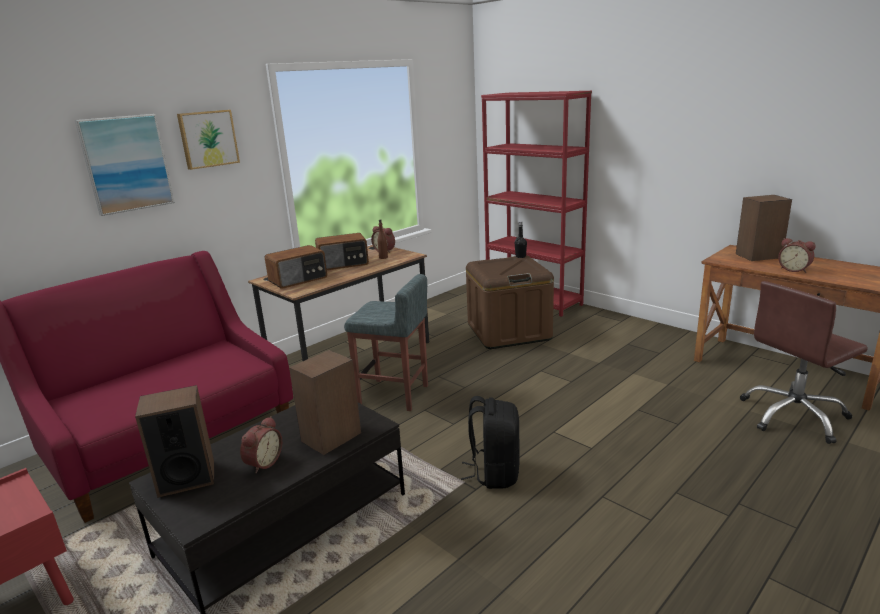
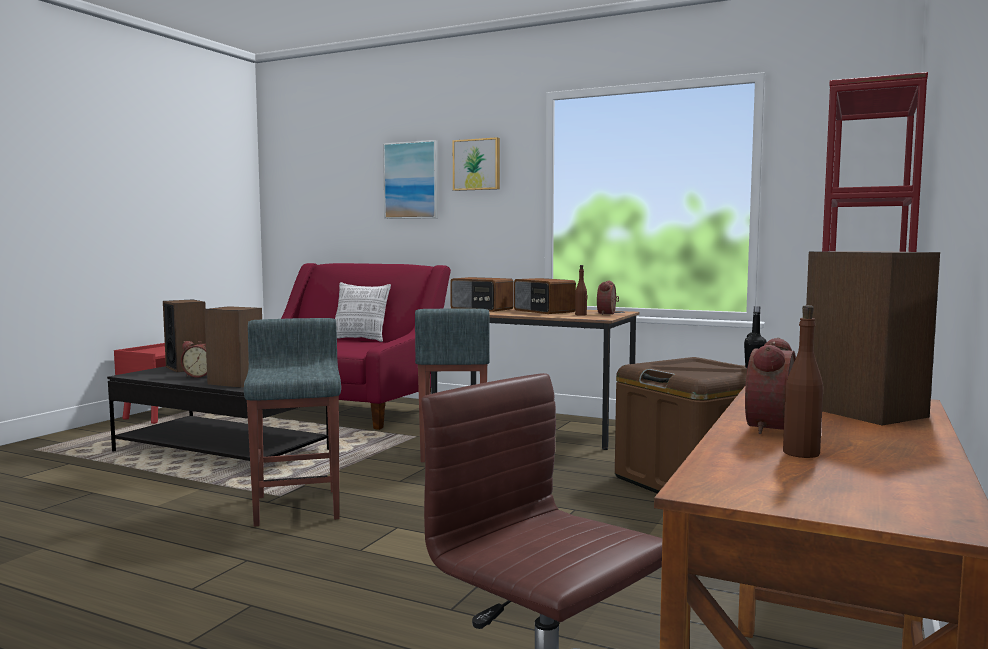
camera: 70 degrees right, 15 degrees down
black backpack [461,396,519,489] -> grey stool [244,318,341,527]
none -> pillow [335,282,391,342]
none -> brown bottle [783,305,823,458]

